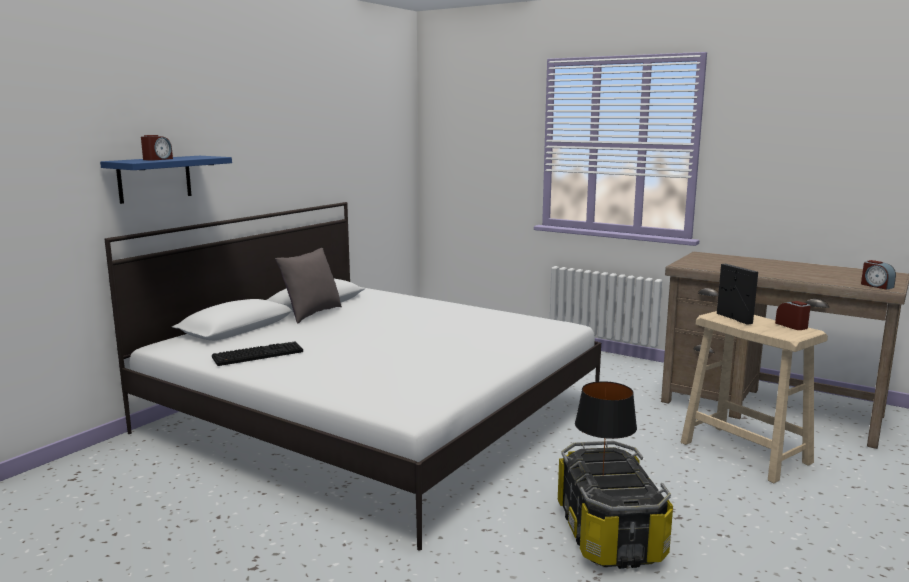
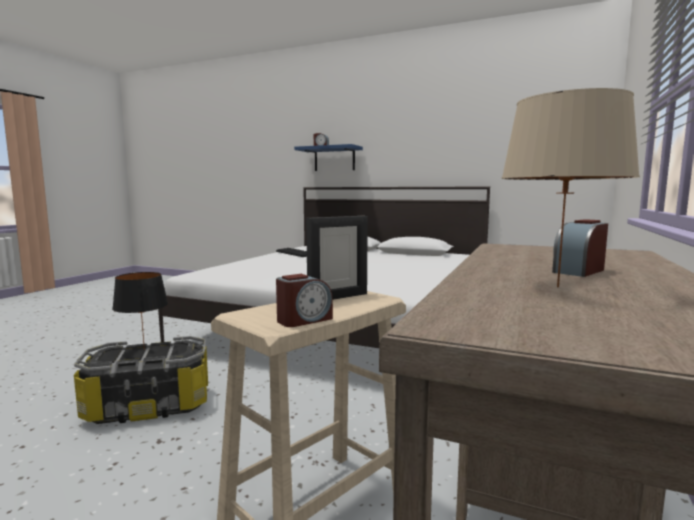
camera: 80 degrees right, 5 degrees down
grey pillow [275,248,342,324] -> none
alarm clock [861,260,896,290] -> alarm clock moved to [552,219,608,277]
none -> beige table lamp [501,88,640,287]

